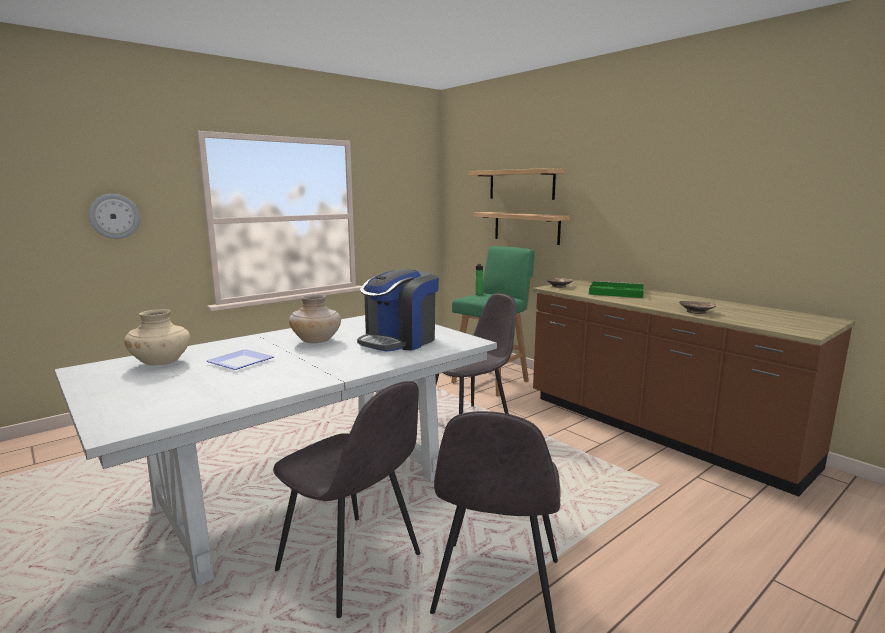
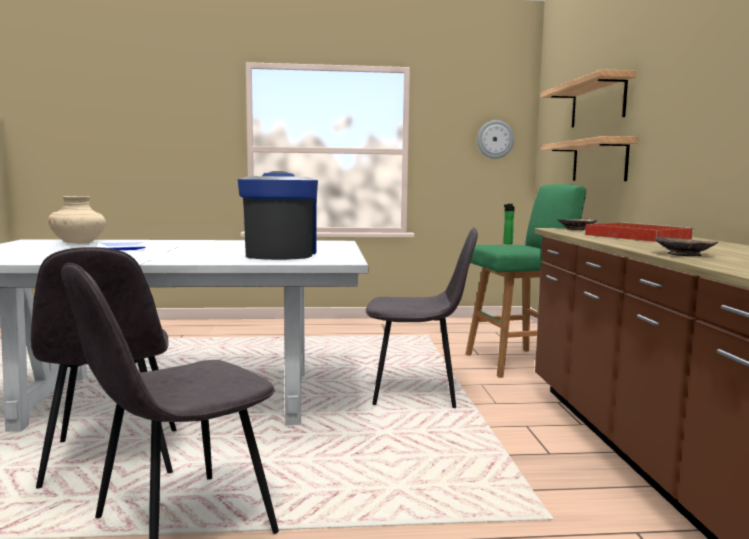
camera: 35 degrees right, 5 degrees down
wall clock [88,194,140,239] -> wall clock moved to [477,120,514,159]
beige vase [289,294,341,343] -> none
coffee machine [357,269,439,352] -> coffee machine turned 105 degrees clockwise [238,171,318,260]
green tray [589,281,644,298] -> red tray [585,222,694,242]

